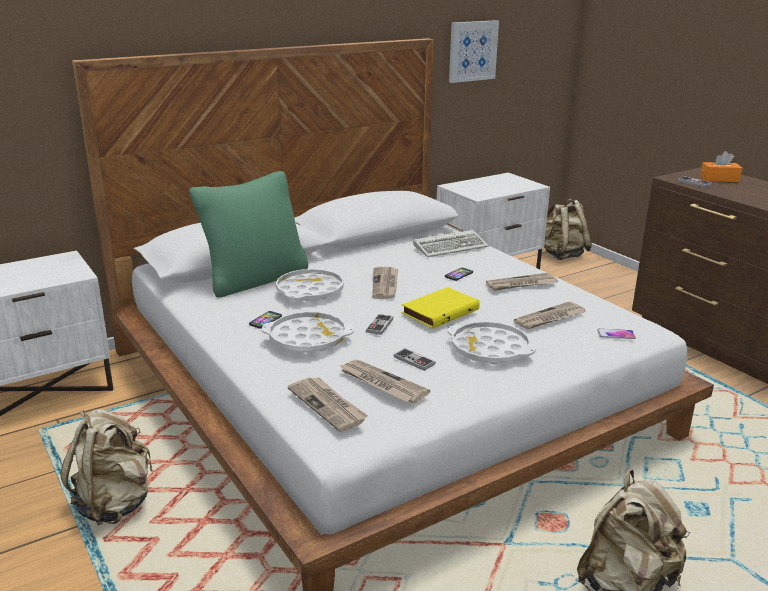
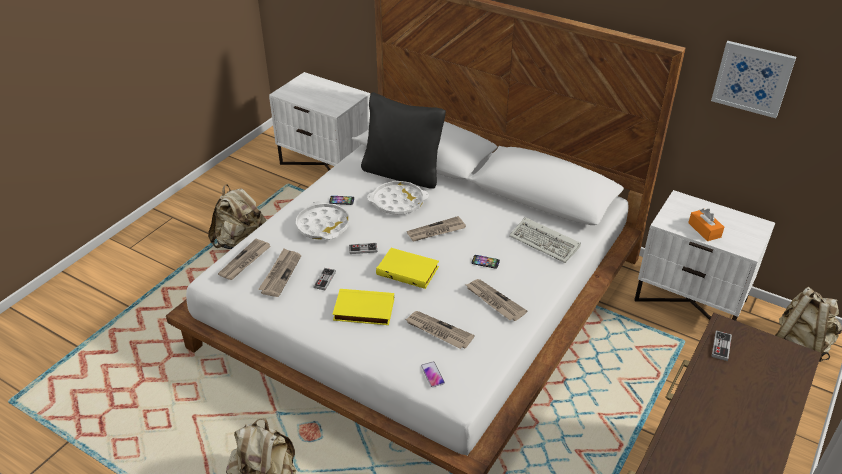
camera: 65 degrees right, 15 degrees up
green pillow [189,171,308,298] -> black pillow [361,92,446,189]
white tray [448,321,536,365] -> yellow book [332,289,394,325]
orange tissue box [700,151,743,182] -> orange tissue box moved to [688,208,724,241]

